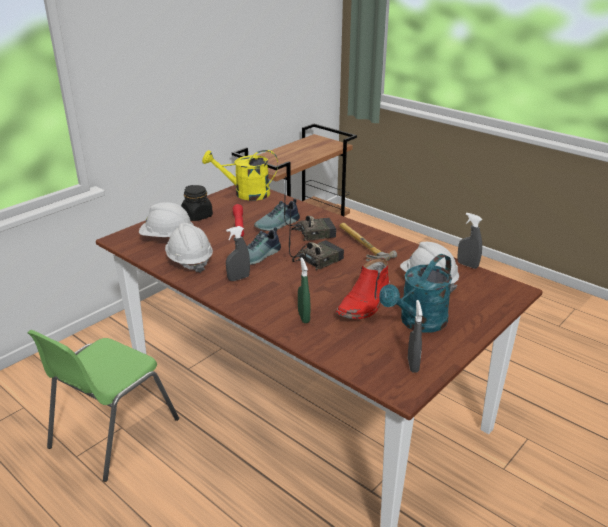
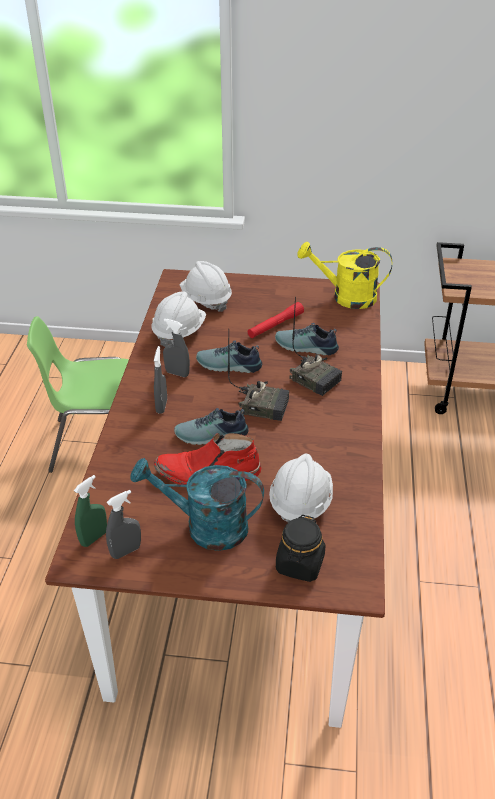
camera: 55 degrees right, 10 degrees up
black jar [181,185,213,221] -> black jar moved to [276,515,326,582]
yellow watering can [202,150,278,201] -> yellow watering can turned 45 degrees counterclockwise [297,242,392,309]
green spray bottle [298,257,310,323] -> green spray bottle moved to [74,475,107,547]
hammer [339,223,397,261] -> none
grey spray bottle [458,213,483,269] -> grey spray bottle moved to [154,346,167,414]
none -> shoe [174,408,249,445]

